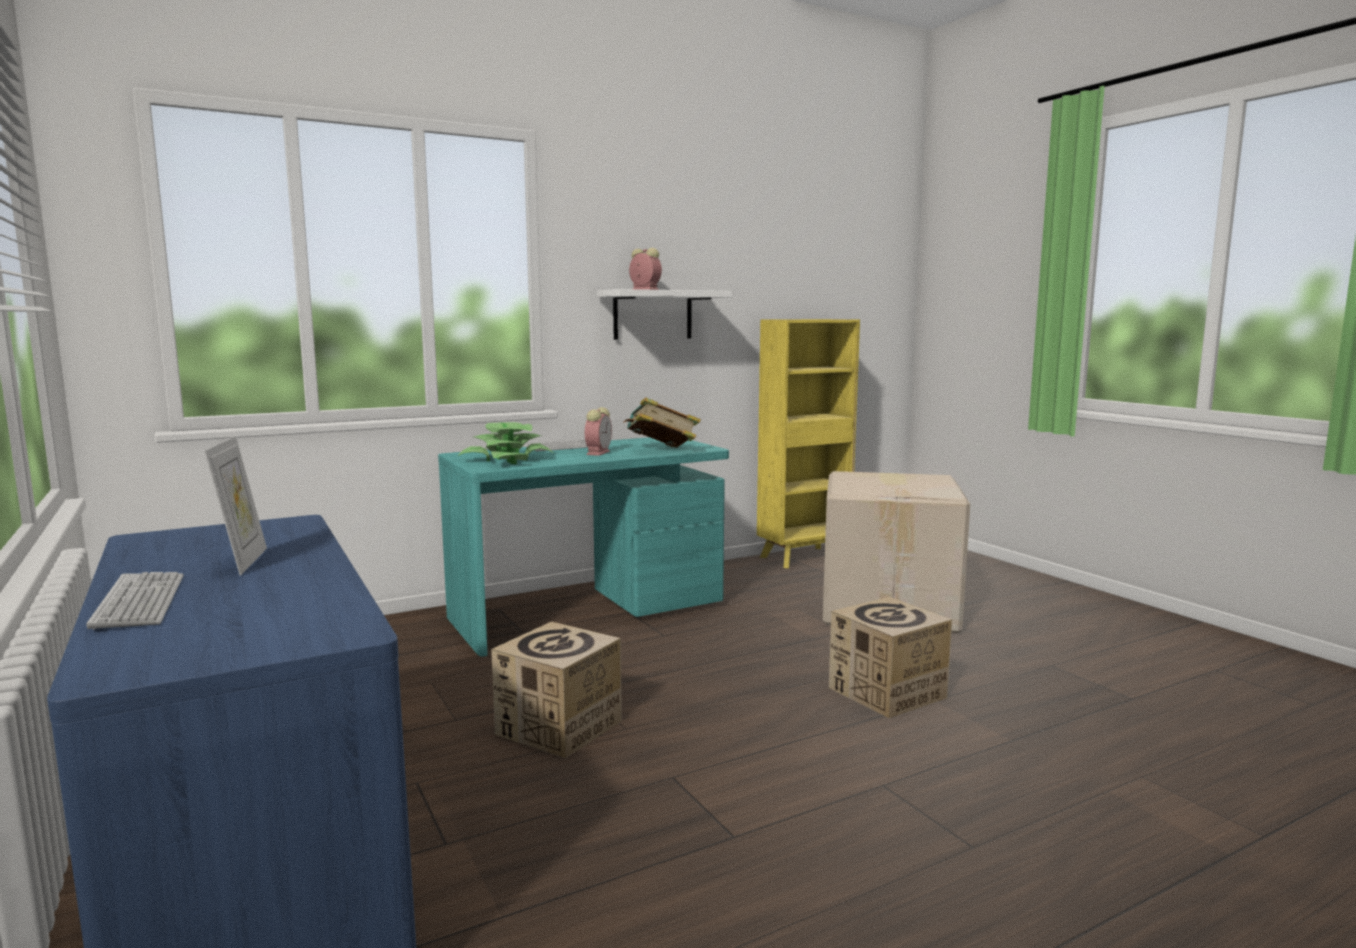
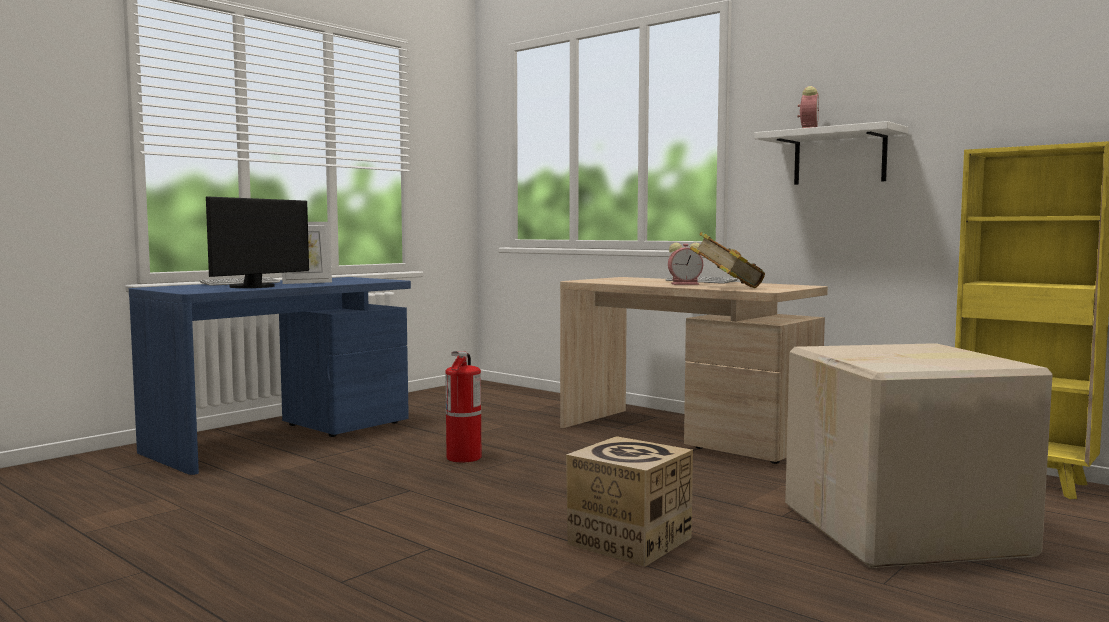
camera: 70 degrees right, 5 degrees down
turquoise desk [438,437,729,657] -> beige desk [560,277,828,464]
potted plant [458,422,553,464] -> none
cardboard box [491,622,622,758] -> fire extinguisher [445,351,481,462]
none -> monitor [206,196,309,288]

